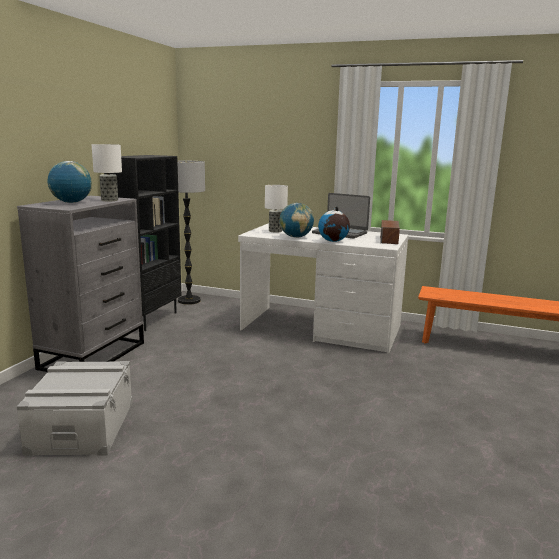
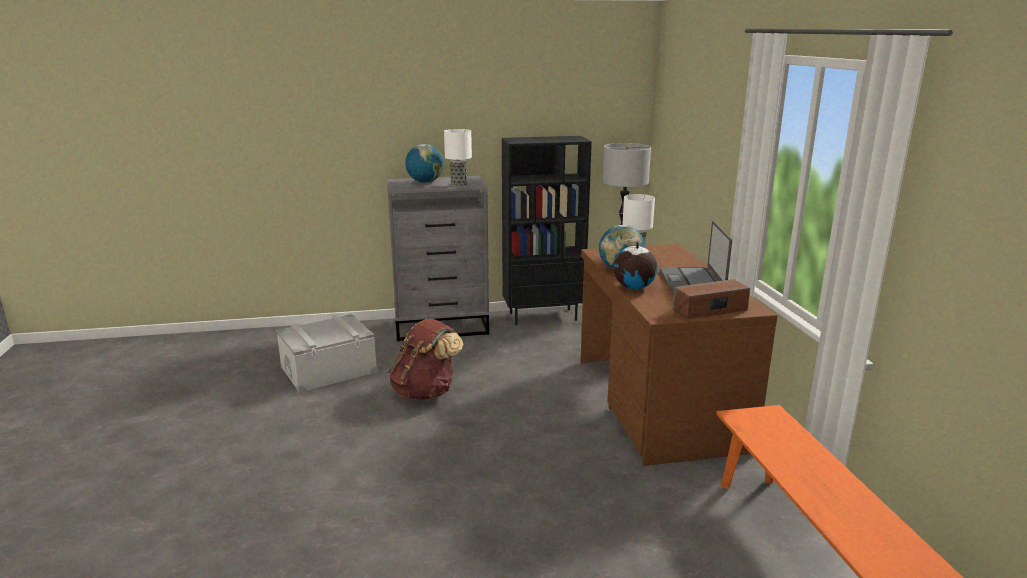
camera: 60 degrees right, 5 degrees up
white desk [238,223,409,354] -> brown desk [580,244,777,466]
none -> brown backpack [388,318,463,400]

